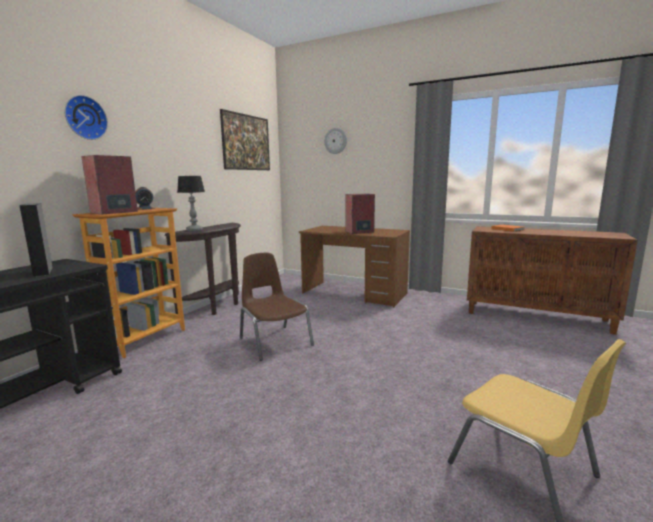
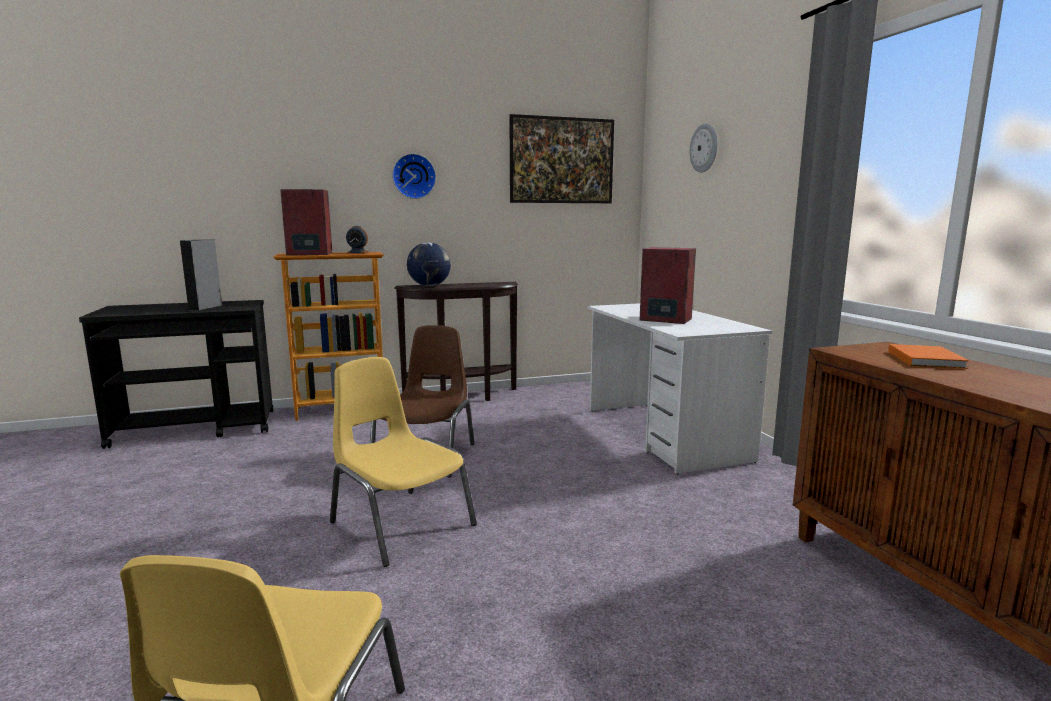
camera: 45 degrees right, 0 degrees up
wall clock [64,95,108,140] -> wall clock moved to [392,153,436,199]
table lamp [177,176,205,232] -> globe [407,242,451,286]
brown desk [299,226,410,307] -> white desk [587,303,772,474]
none -> yellow chair [330,357,477,567]

